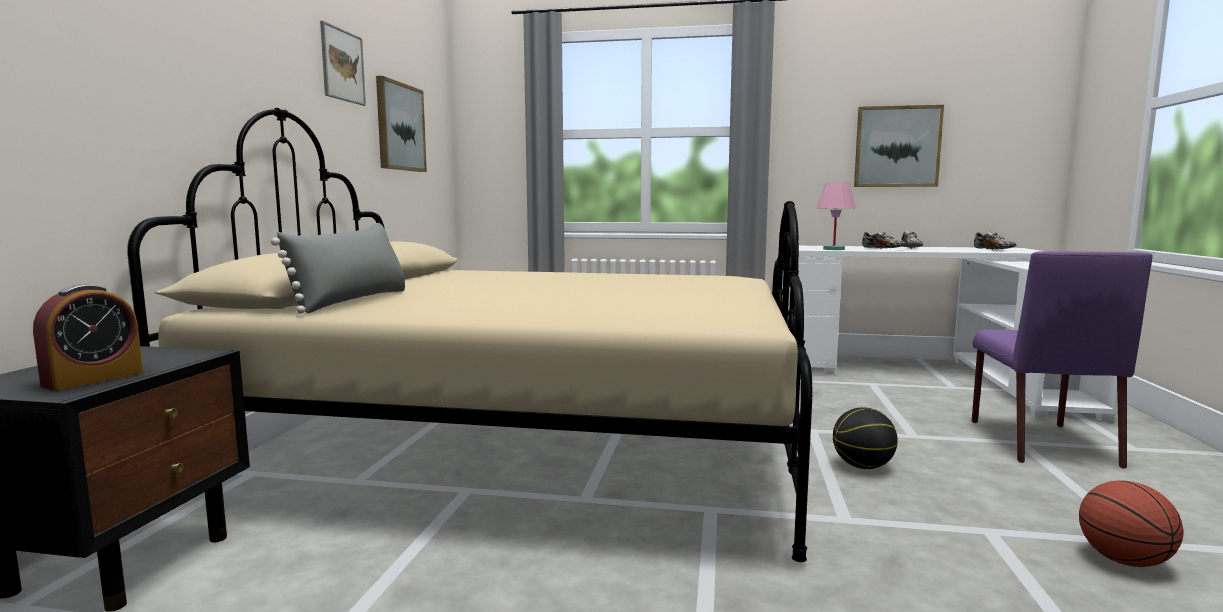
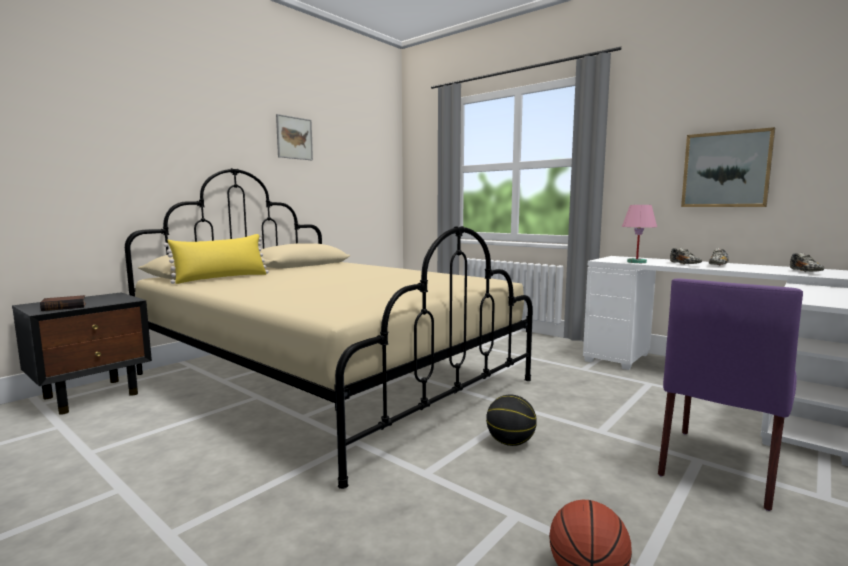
camera: 30 degrees right, 0 degrees up
alarm clock [33,284,143,391] -> book [40,295,86,311]
grey pillow [271,223,405,314] -> yellow pillow [164,234,269,284]
picture [376,76,427,172] -> none

